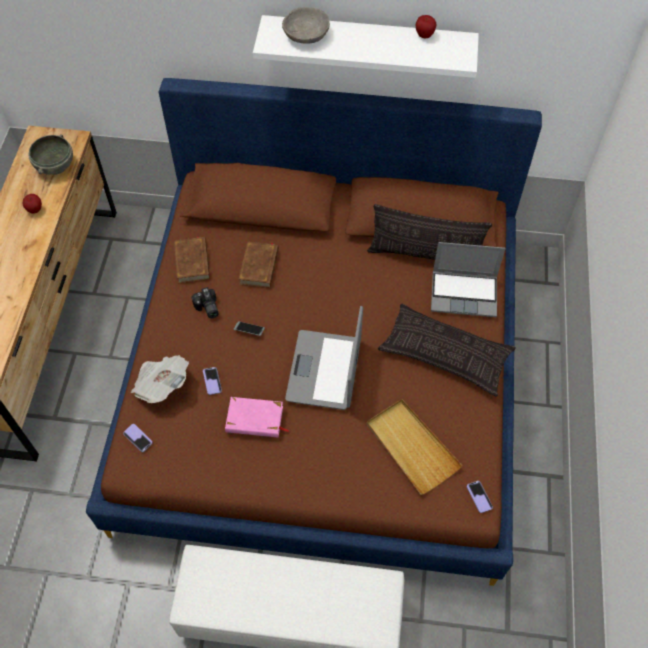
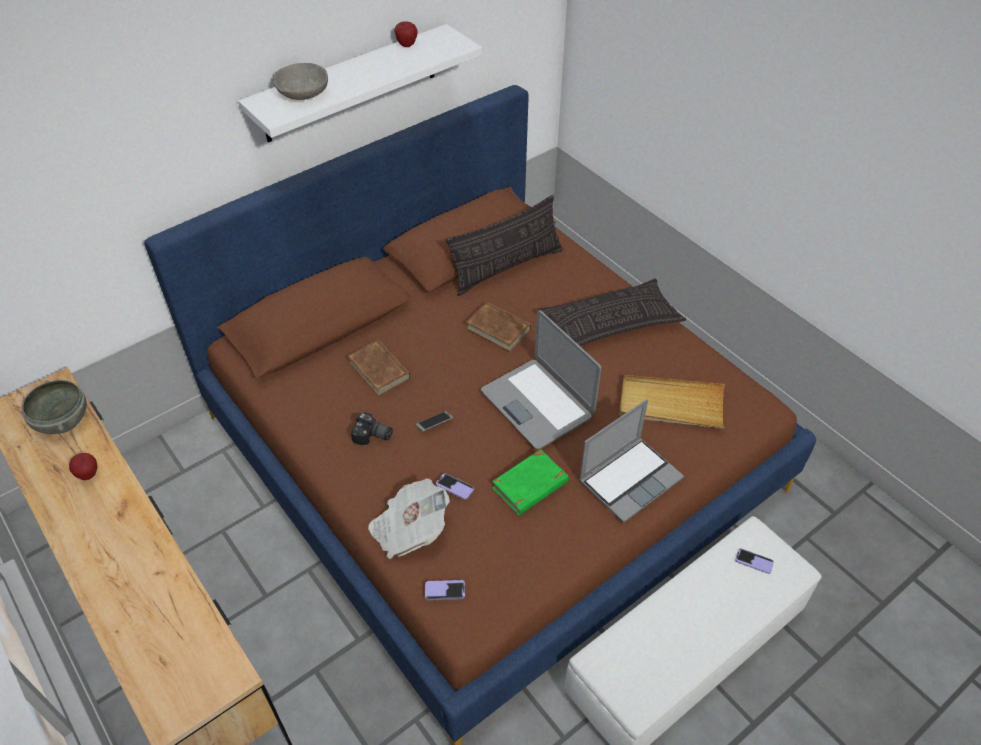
camera: 45 degrees left, 10 degrees down
brown book [174,237,210,283] -> brown book moved to [466,302,531,352]
pink book [225,397,289,438] -> green book [492,449,570,516]
laptop [431,242,506,317] -> laptop moved to [579,399,684,523]
phone [467,481,493,513] -> phone moved to [735,548,774,574]

